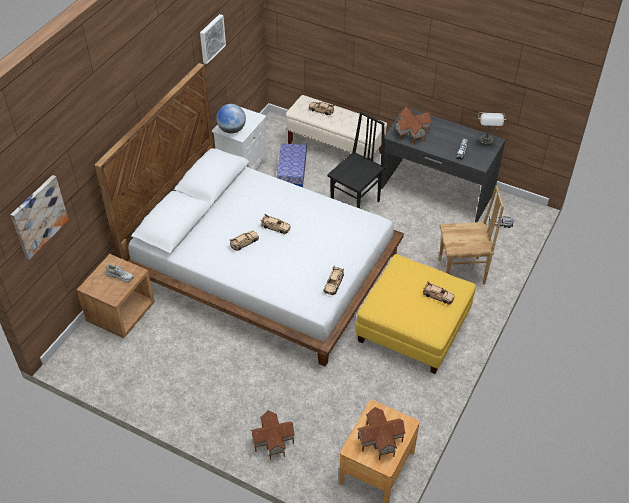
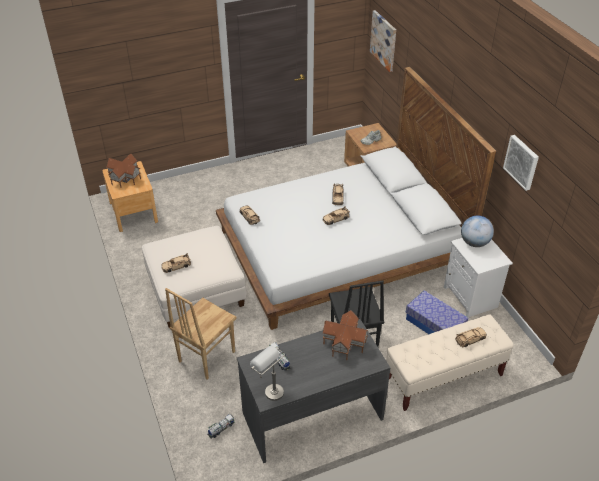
camera: 130 degrees right, 5 degrees down
toy house [250,410,295,460] -> none
yellow ottoman [355,254,476,374] -> white ottoman [142,226,246,327]

